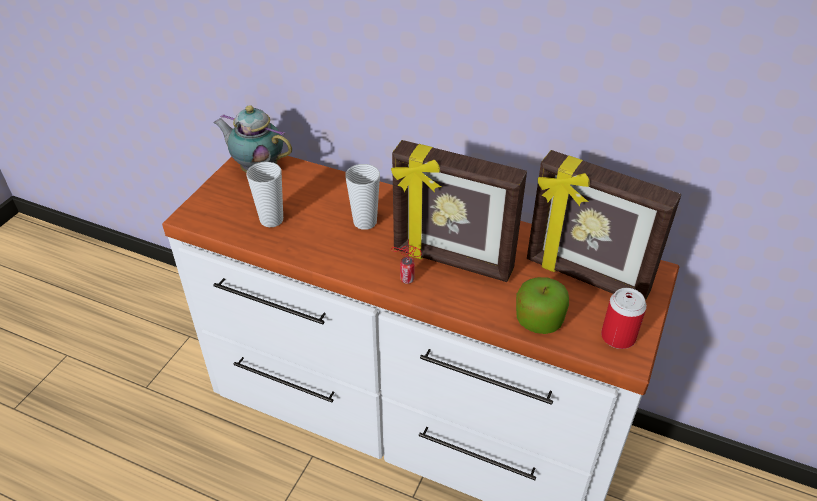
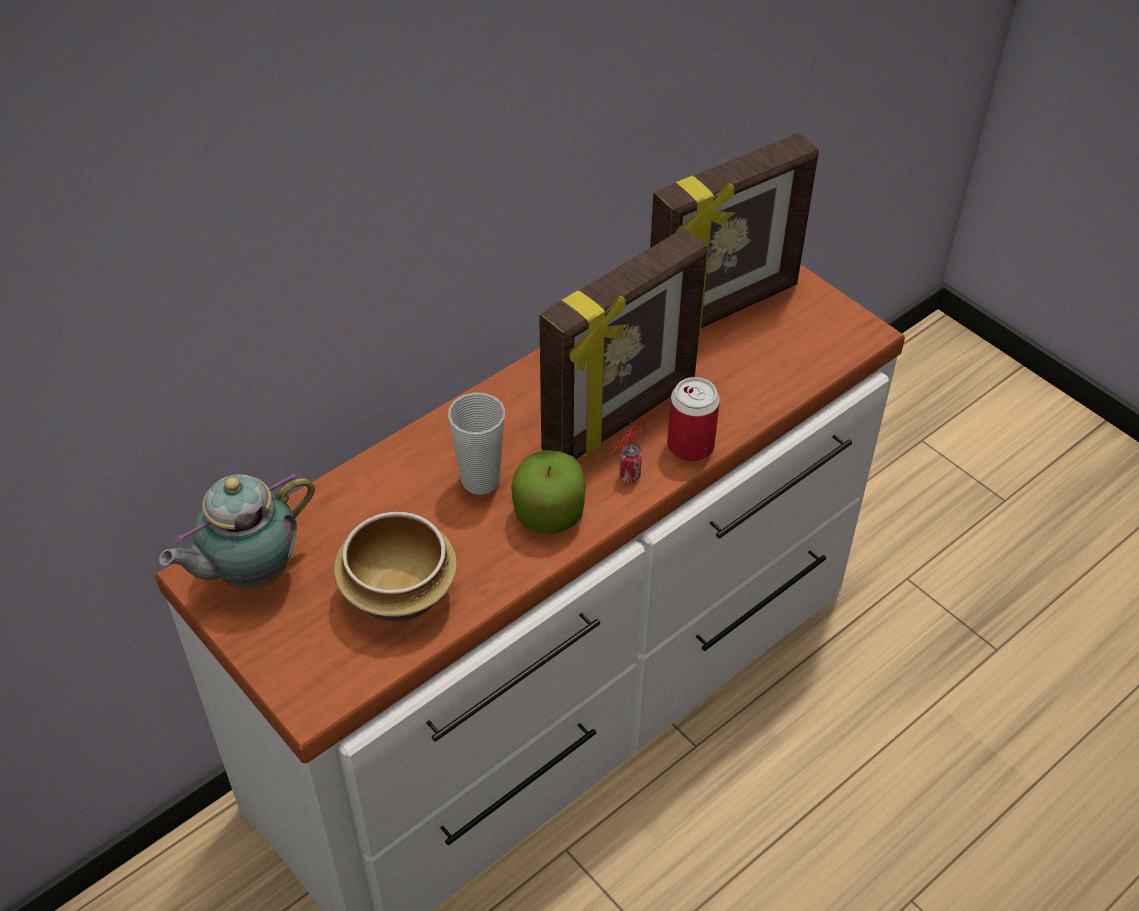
camera: 65 degrees left, 5 degrees up
cup [247,162,283,227] -> bowl [334,512,457,622]
apple [516,277,569,334] -> apple moved to [511,450,586,535]
can [601,288,647,349] -> can moved to [667,377,720,461]

